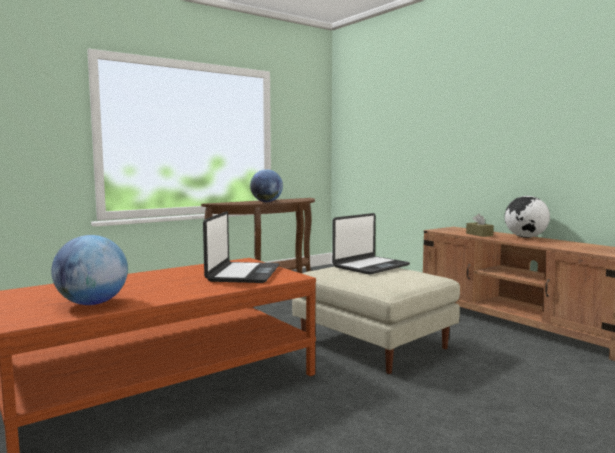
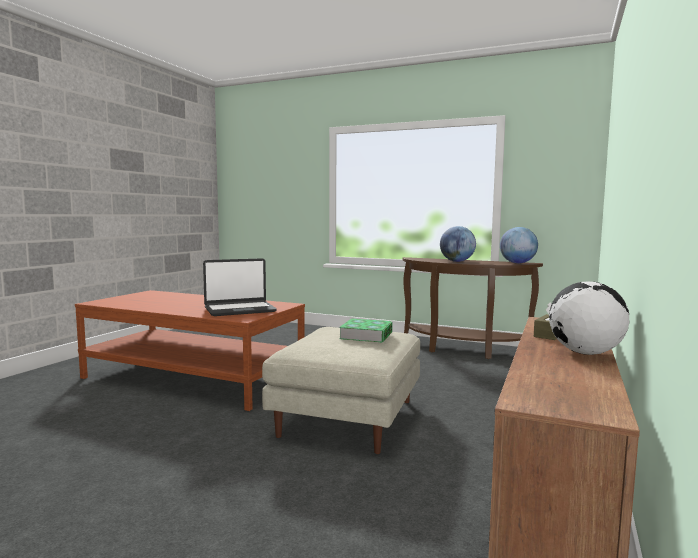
camera: 60 degrees right, 0 degrees up
globe [51,235,128,305] -> globe moved to [500,227,538,263]
laptop [332,213,410,275] -> book [339,318,393,342]

